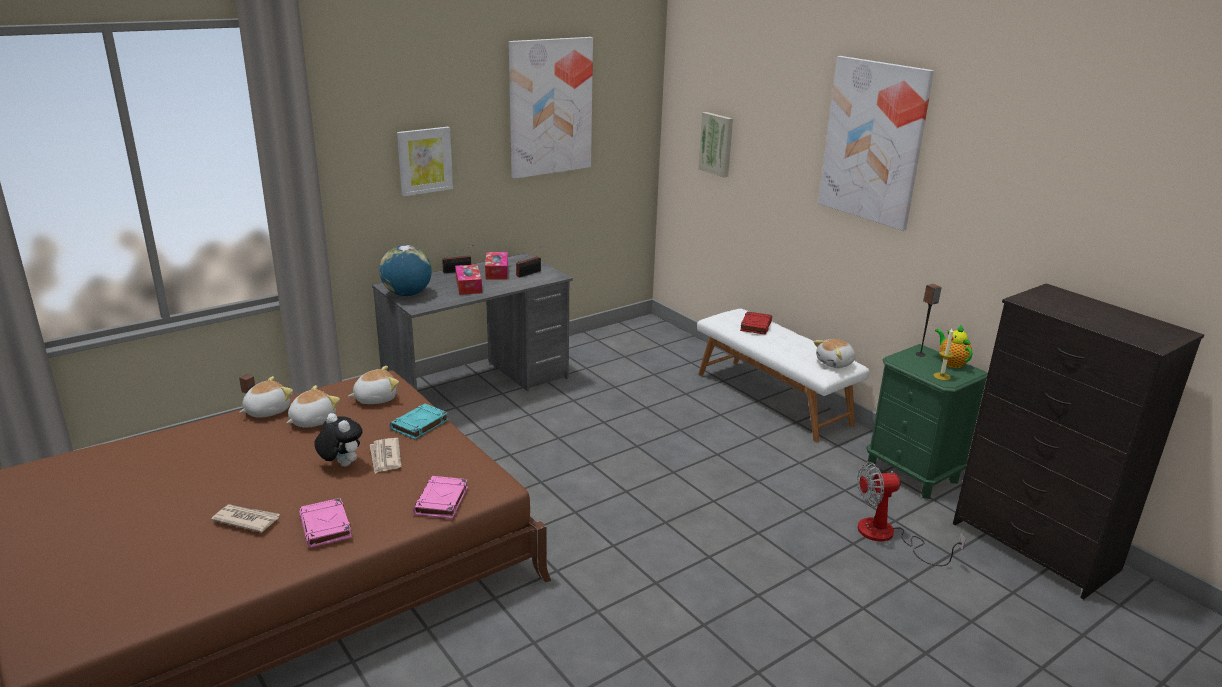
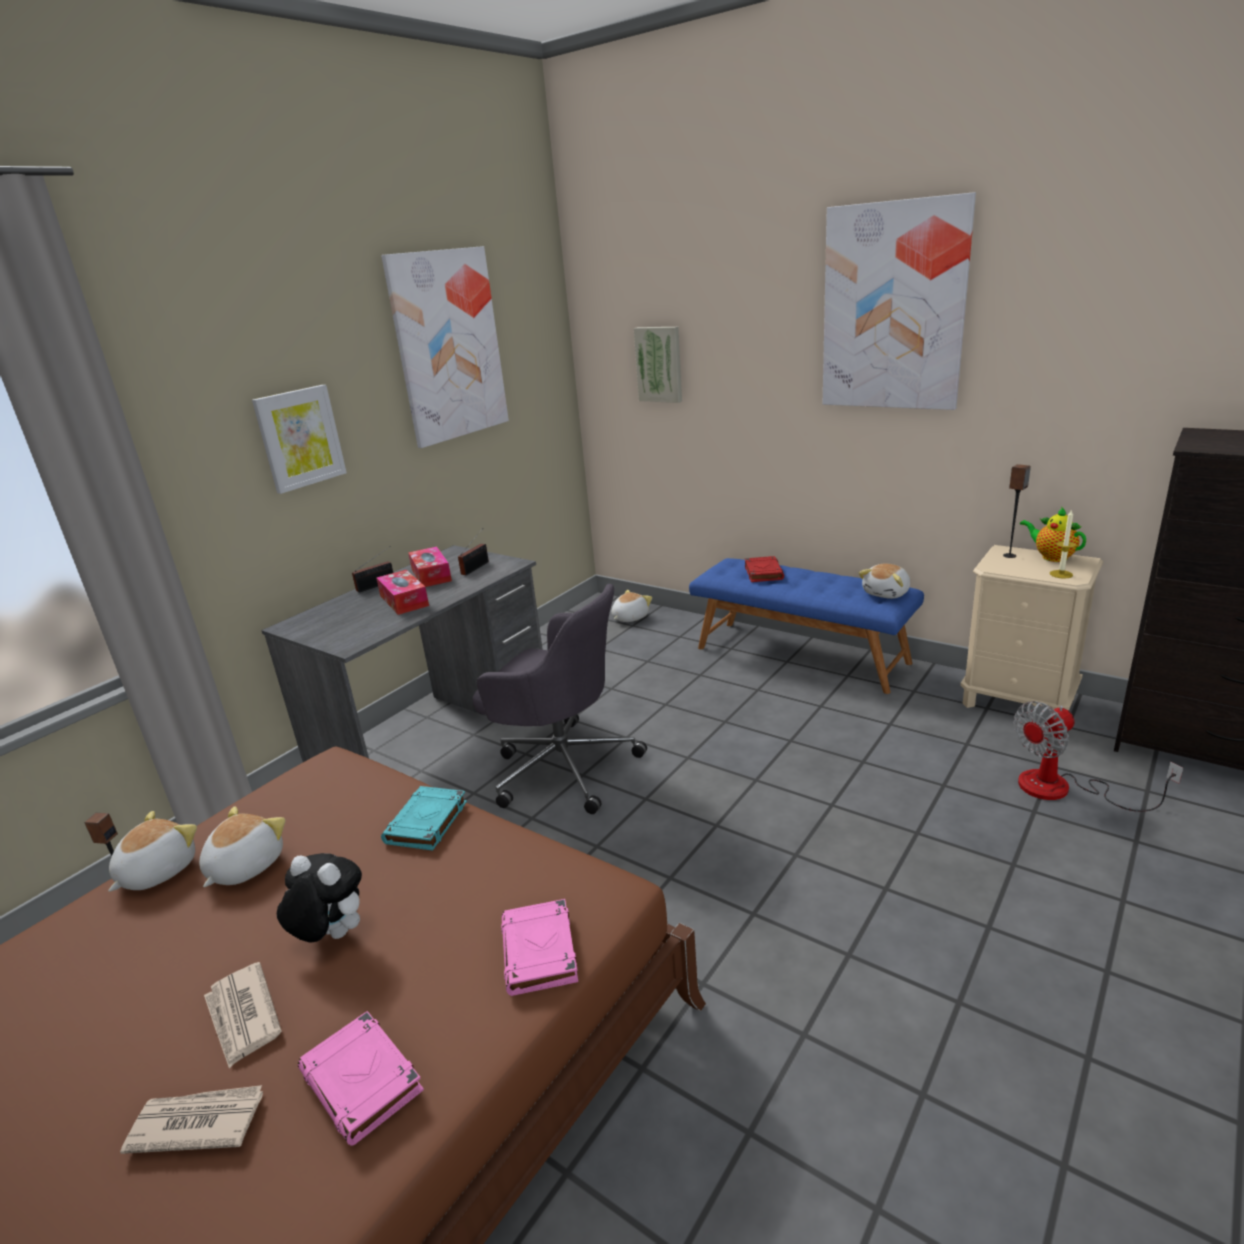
camera: 15 degrees left, 0 degrees up
plush toy [348,366,399,404] -> plush toy moved to [612,590,652,622]
newspaper [370,438,402,473] -> newspaper moved to [204,962,282,1069]
globe [379,245,432,296] -> none
white bench [697,309,870,442] -> blue bench [689,558,924,694]
green nightstand [866,344,988,499] -> beige nightstand [960,545,1103,710]
none -> grey office chair [472,584,647,814]

